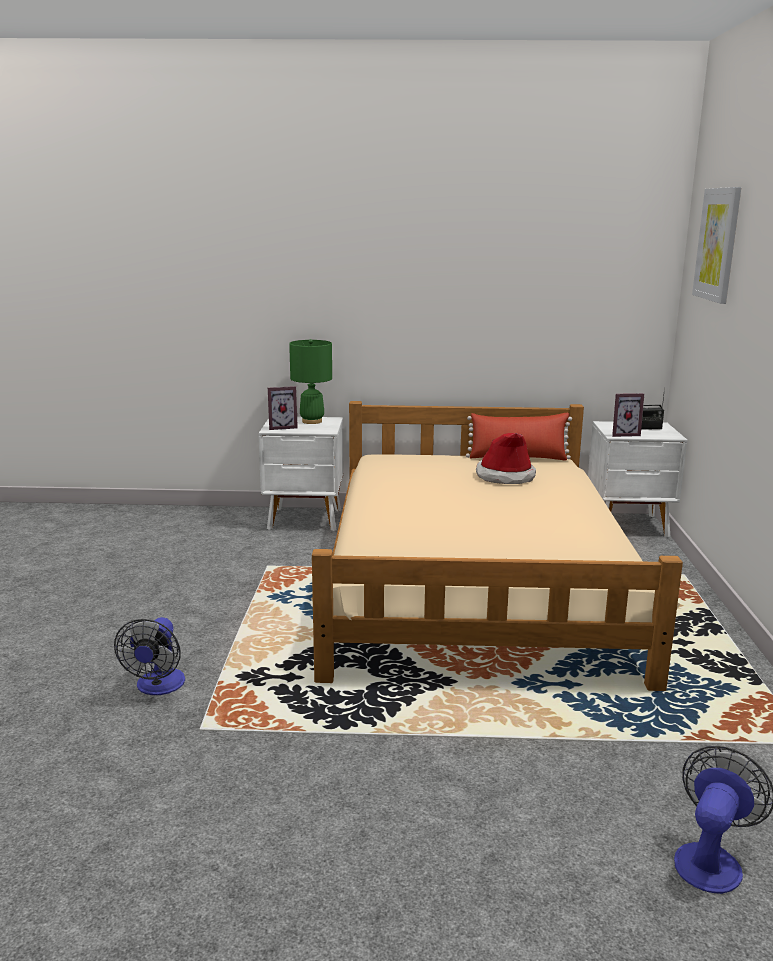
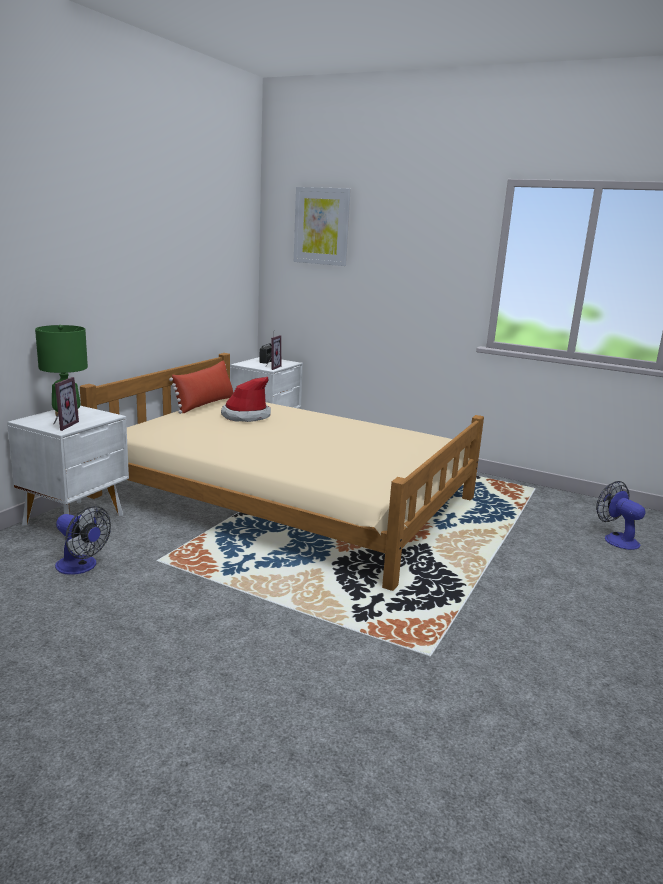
camera: 65 degrees left, 0 degrees up
fan [114,617,185,695] -> fan moved to [55,506,111,575]

